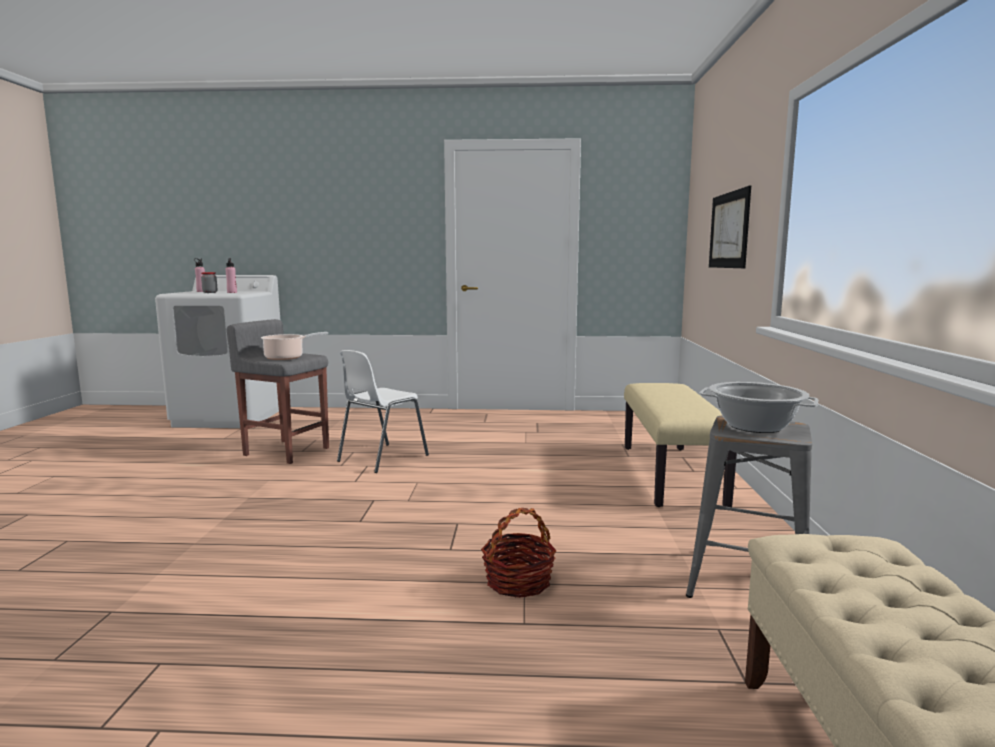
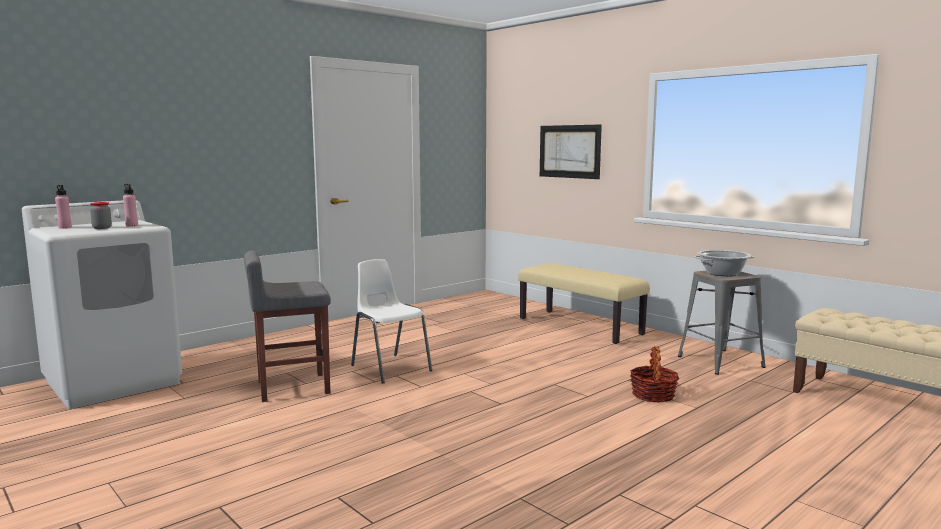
camera: 45 degrees left, 0 degrees up
cooking pot [261,332,328,360] -> none
white chair [337,350,429,473] -> white chair turned 150 degrees clockwise [351,259,432,384]

